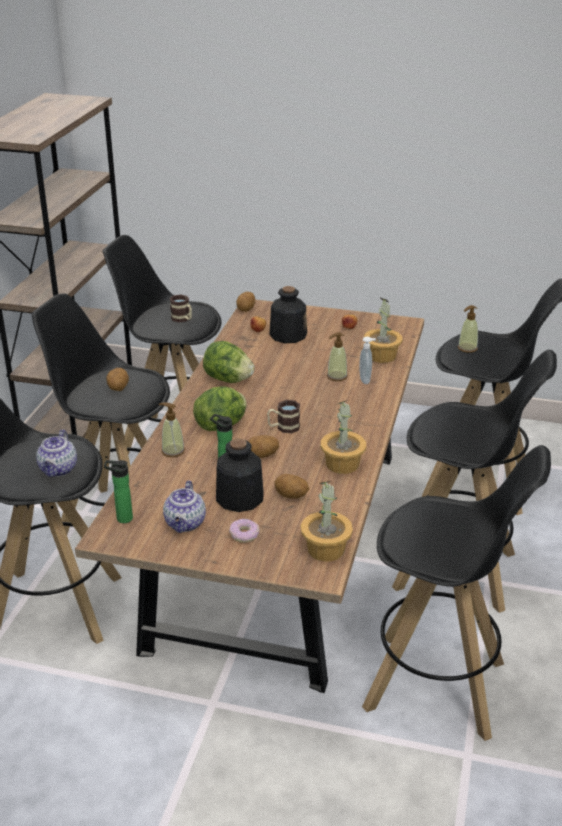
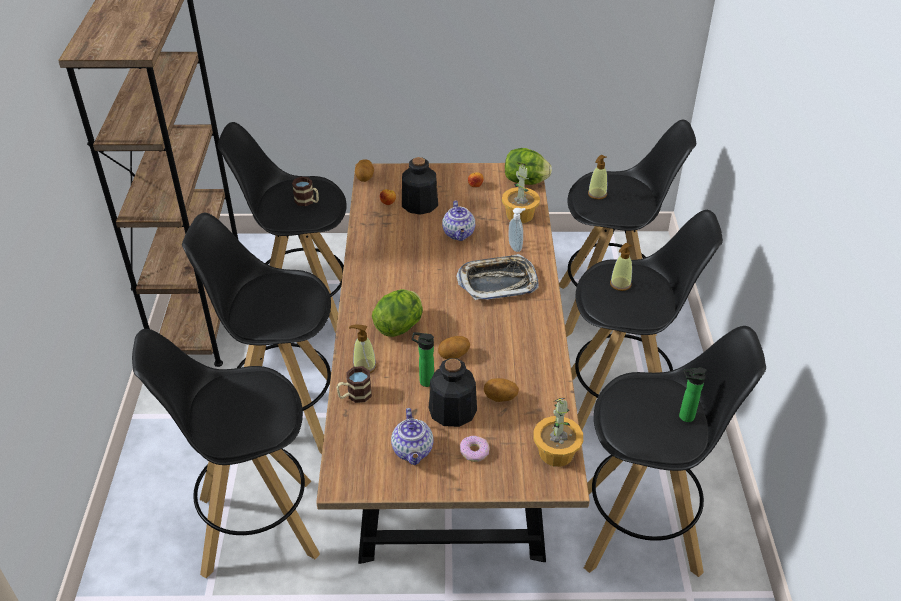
camera: 15 degrees left, 10 degrees up
teapot [36,429,77,477] -> teapot moved to [442,200,475,241]
bottle [104,460,133,523] -> bottle moved to [679,367,707,422]
potato [106,368,129,391] -> none
lettuce [203,341,255,383] -> lettuce moved to [505,148,552,185]
mug [267,400,300,434] -> mug moved to [336,366,372,403]
potted plant [321,400,366,474] -> none
soap dispenser [327,332,348,381] -> soap dispenser moved to [610,243,632,291]
none -> tray [456,254,539,300]

